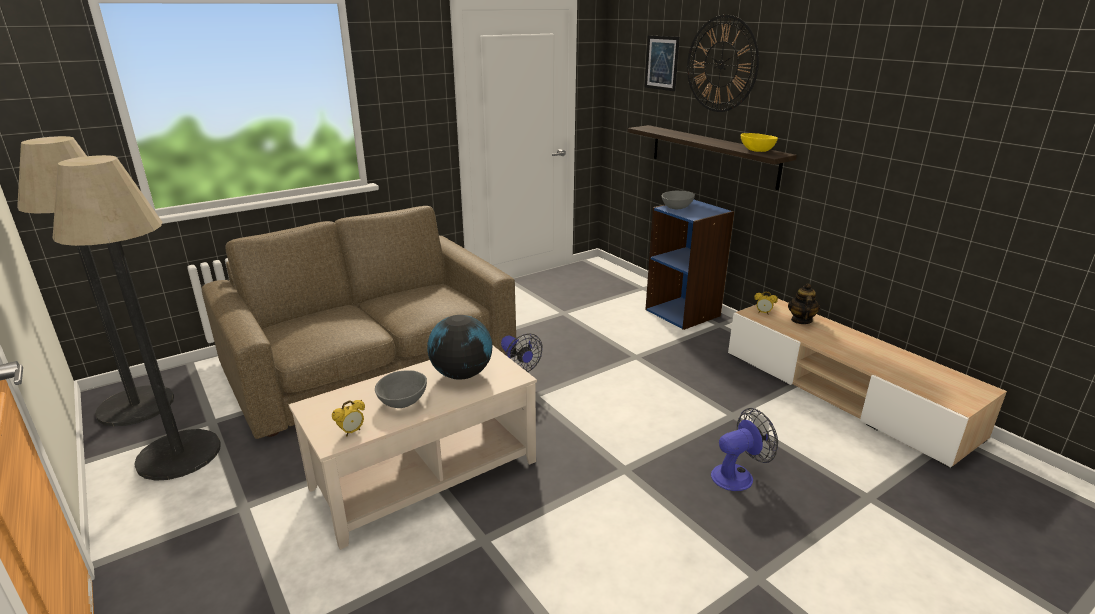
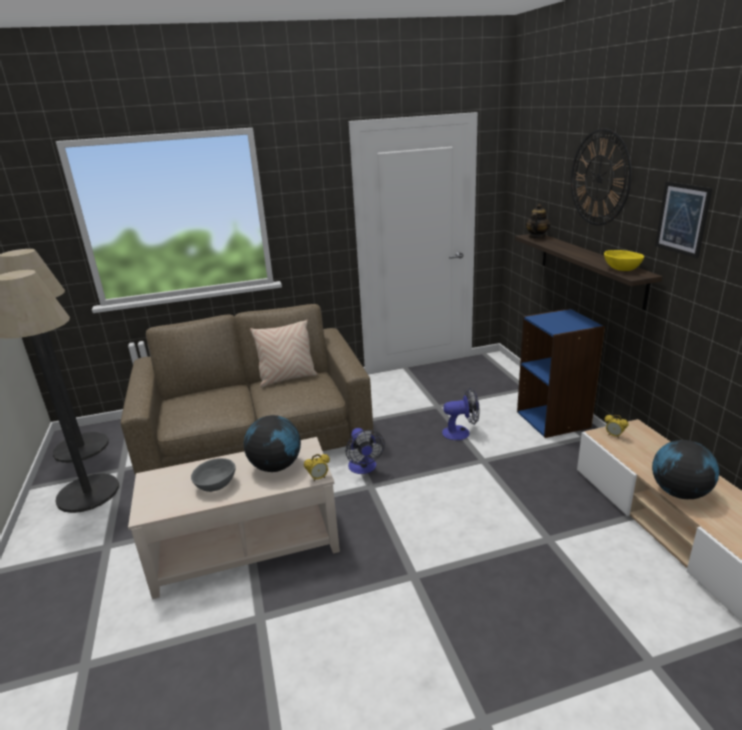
camera: 20 degrees right, 0 degrees up
alarm clock [332,400,365,436] -> alarm clock moved to [304,454,330,481]
picture [645,35,680,91] -> picture moved to [655,181,712,258]
grey bowl [662,191,695,209] -> none
fan [711,408,778,491] -> fan moved to [442,388,480,440]
teapot [788,283,820,324] -> teapot moved to [525,204,550,238]
none -> beige pillow [250,319,317,388]
none -> globe [652,440,719,499]

